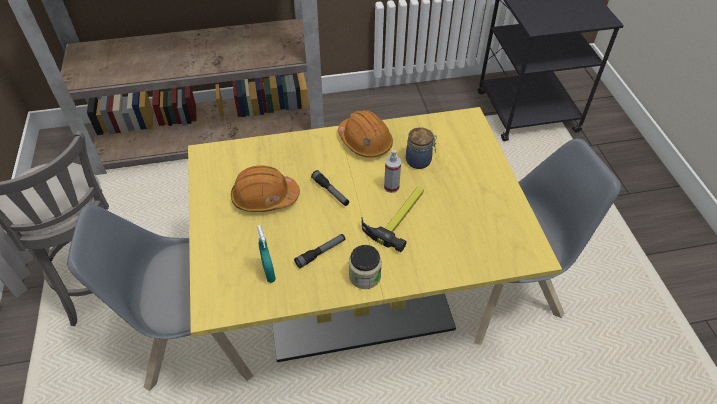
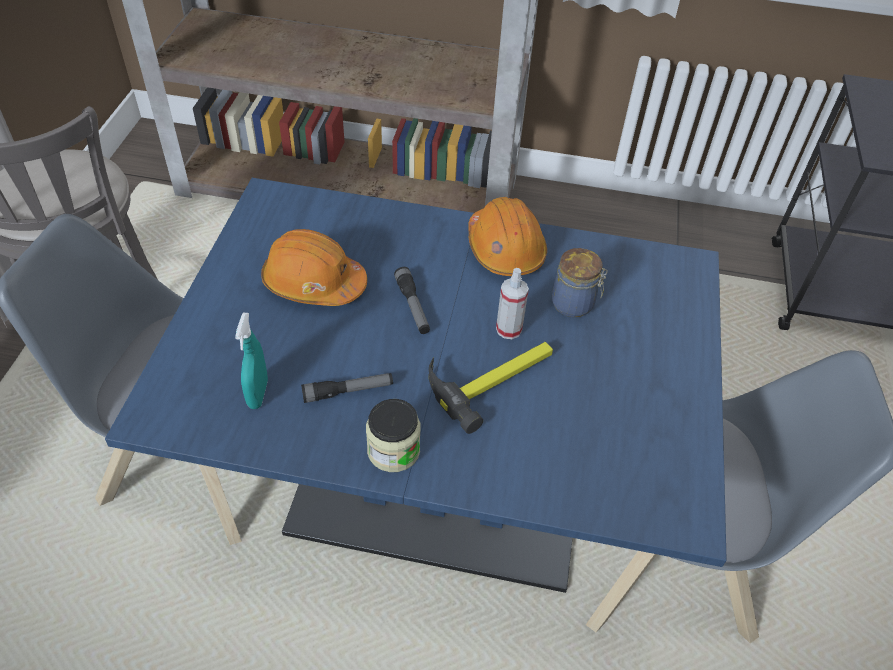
camera: 20 degrees right, 0 degrees up
yellow dining table [188,107,562,362] -> blue dining table [105,178,727,593]

